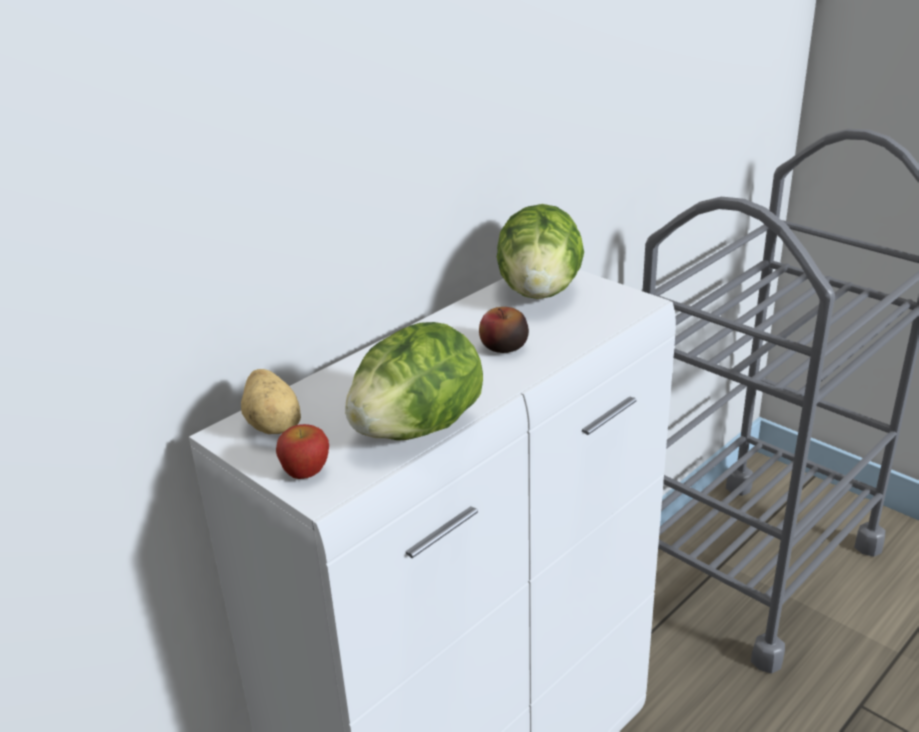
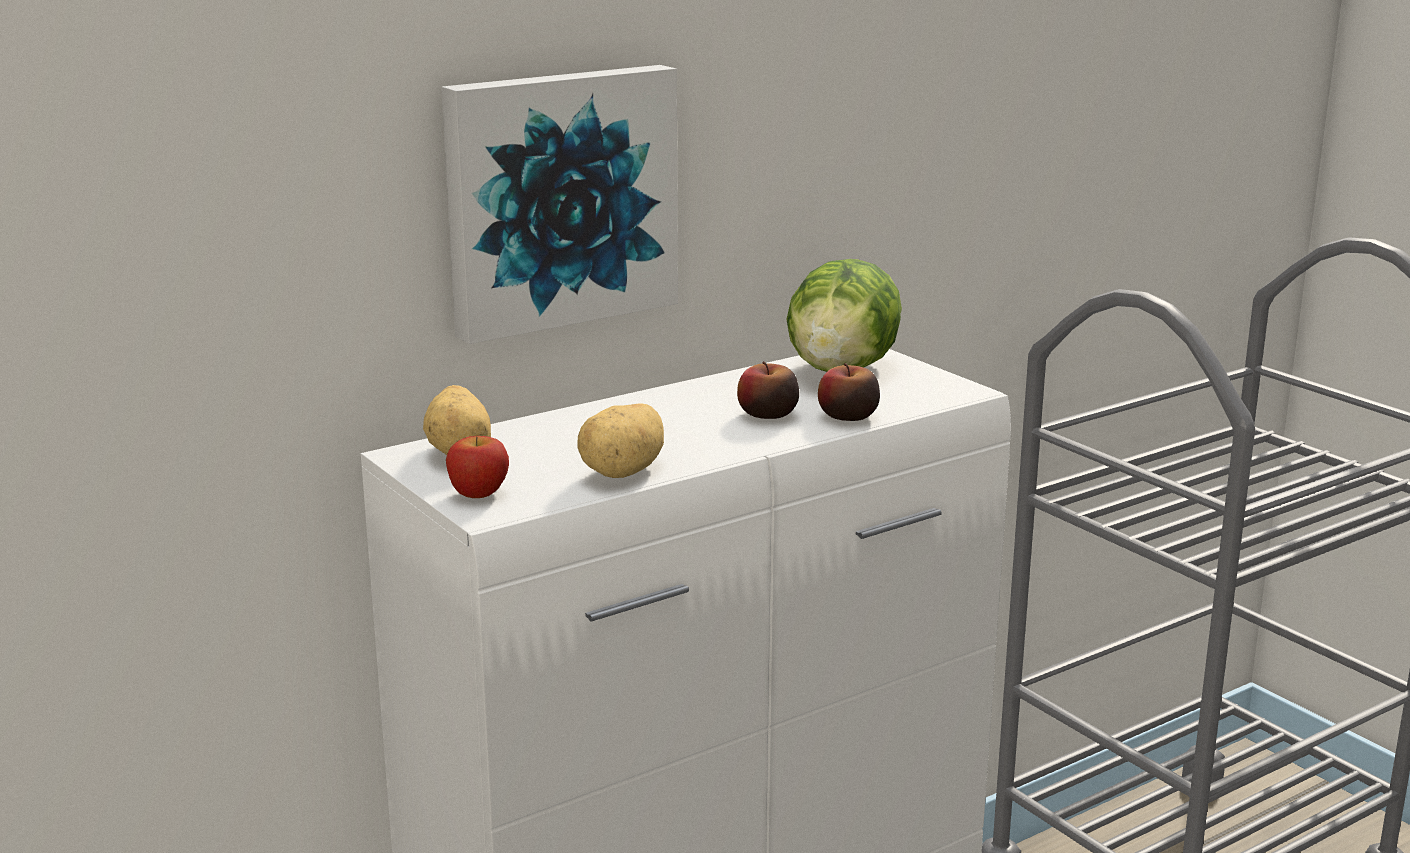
camera: 10 degrees right, 10 degrees down
lettuce [345,322,483,440] -> potato [577,403,664,478]
none -> picture [441,65,678,344]
none -> apple [818,363,880,421]

